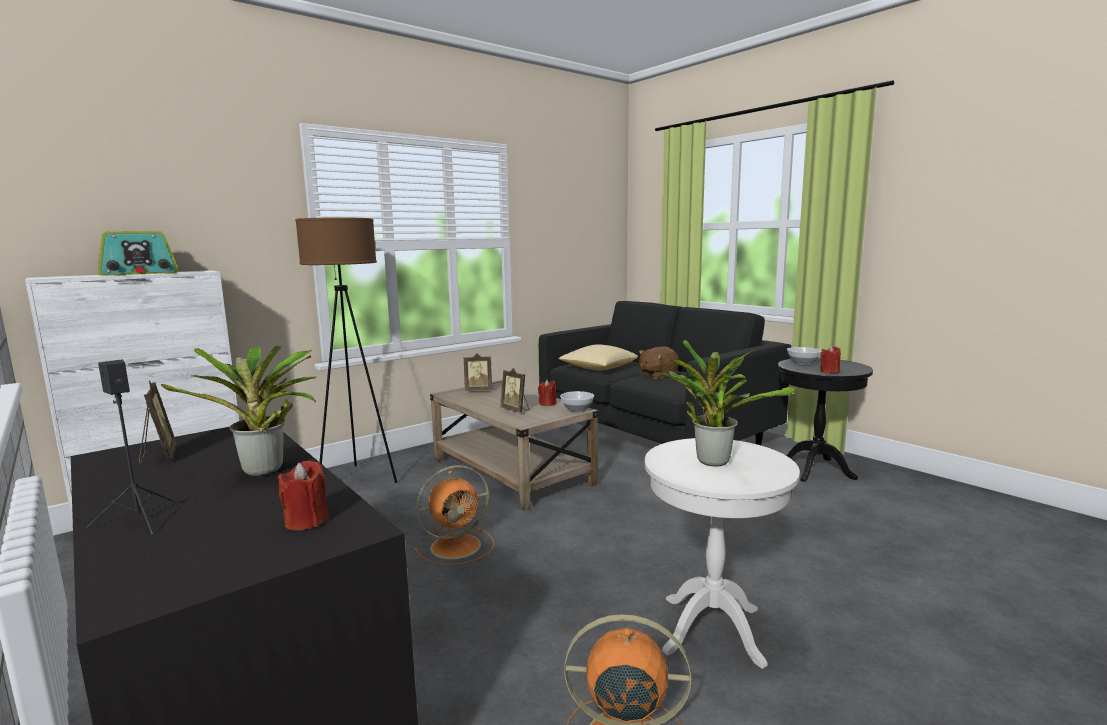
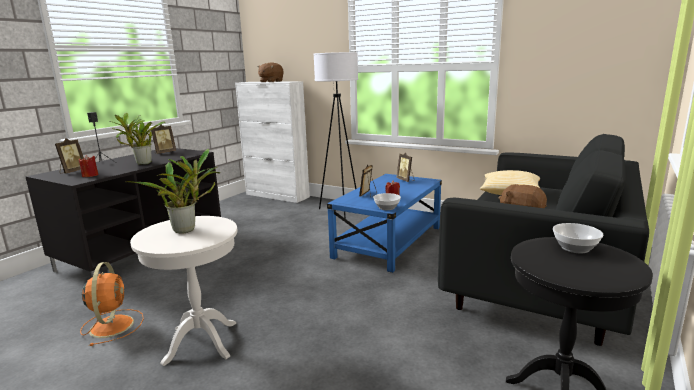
camera: 70 degrees right, 5 degrees up
radio [98,231,179,276] -> brown plush toy [257,62,284,82]
brown floor lamp [295,217,397,483] -> white floor lamp [313,52,358,219]
orange fan [414,465,494,566] -> none
beige coffee table [430,380,598,511] -> blue coffee table [327,174,442,273]
red candle [820,346,841,373] -> none
none -> picture frame [55,138,84,174]

